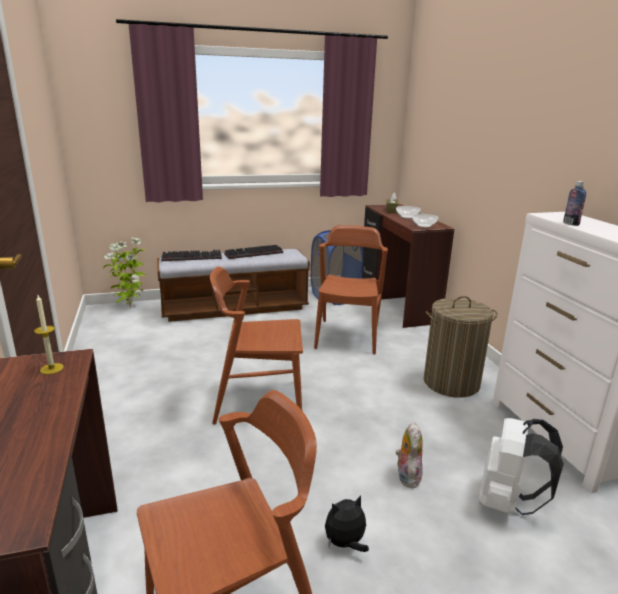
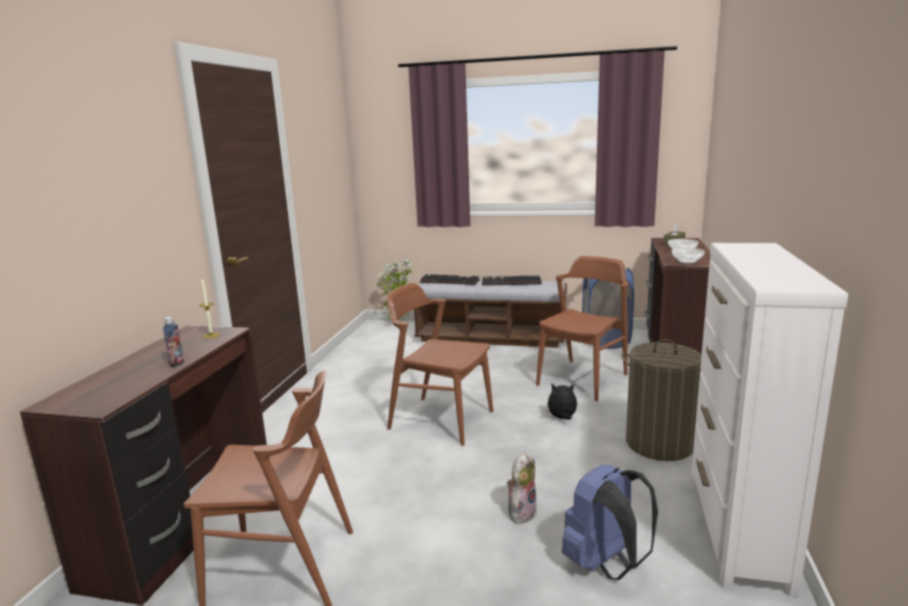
camera: 30 degrees right, 5 degrees down
plush toy [325,495,369,552] -> plush toy moved to [545,384,577,420]
white backpack [479,418,564,515] -> blue backpack [562,465,658,580]
bottle [563,181,586,226] -> bottle moved to [163,317,184,367]

